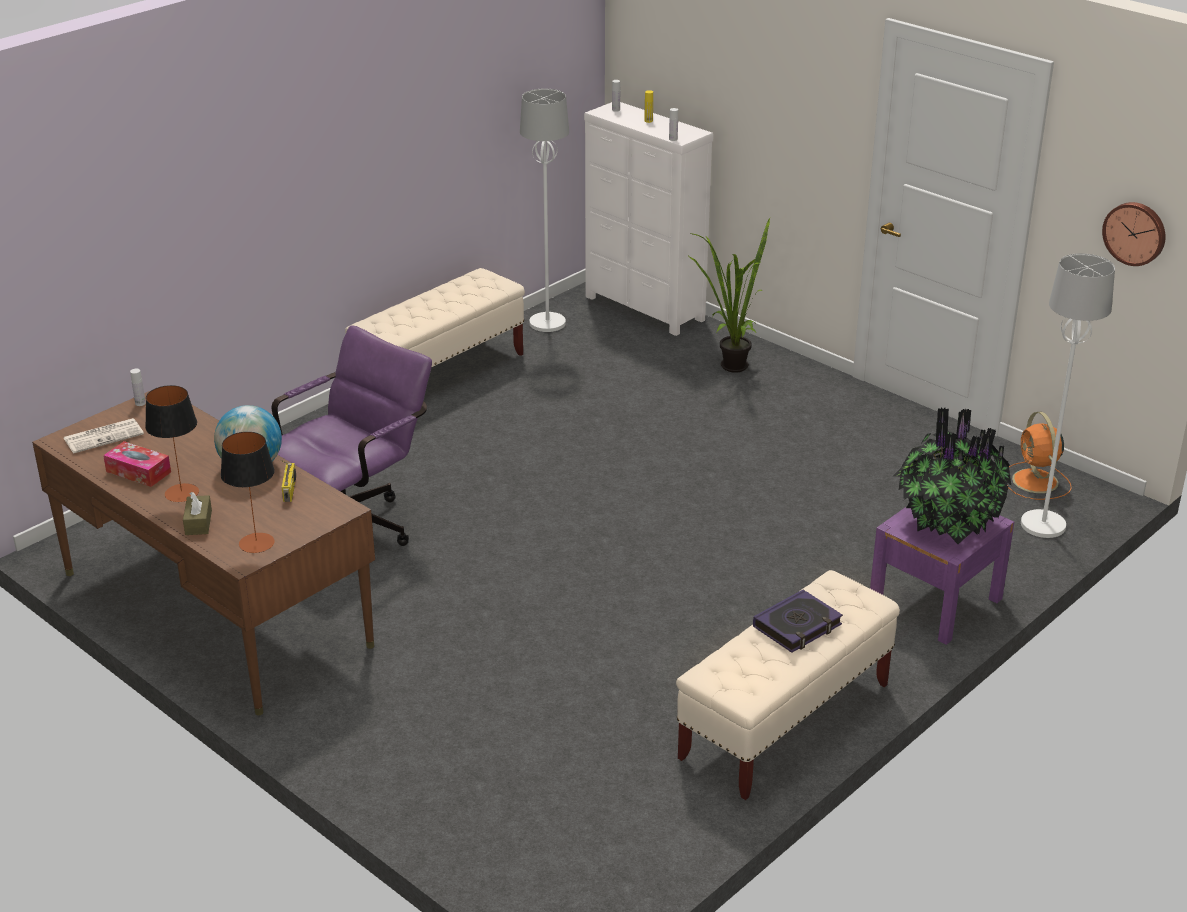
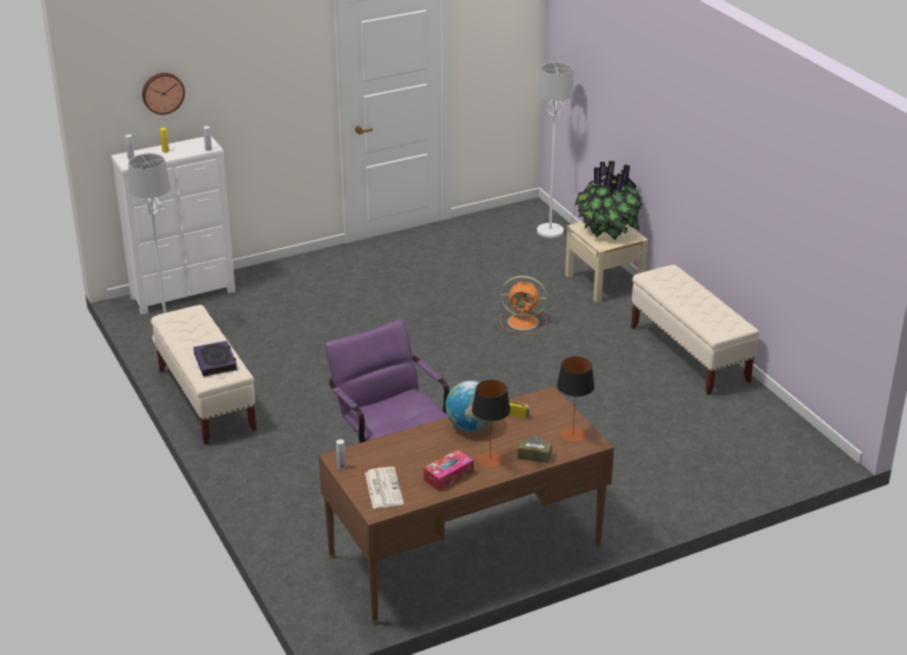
camera: 70 degrees left, 0 degrees up
potted plant [687,218,770,373] -> none
book [753,590,843,653] -> book moved to [193,341,238,377]
purple nightstand [870,506,1014,645] -> beige nightstand [565,222,648,303]
orange fan [1008,412,1072,500] -> orange fan moved to [500,276,547,334]
wall clock [1102,202,1166,266] -> wall clock moved to [142,73,185,115]

